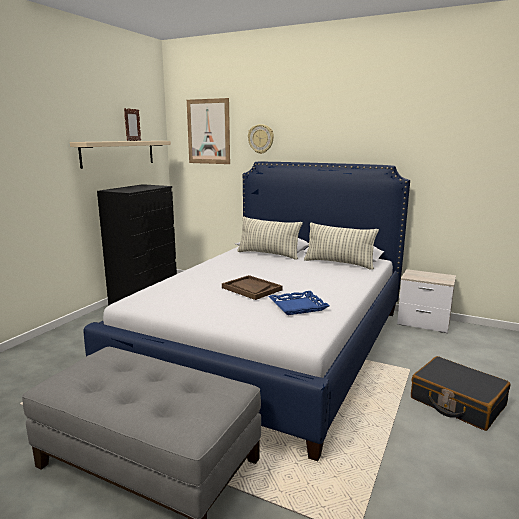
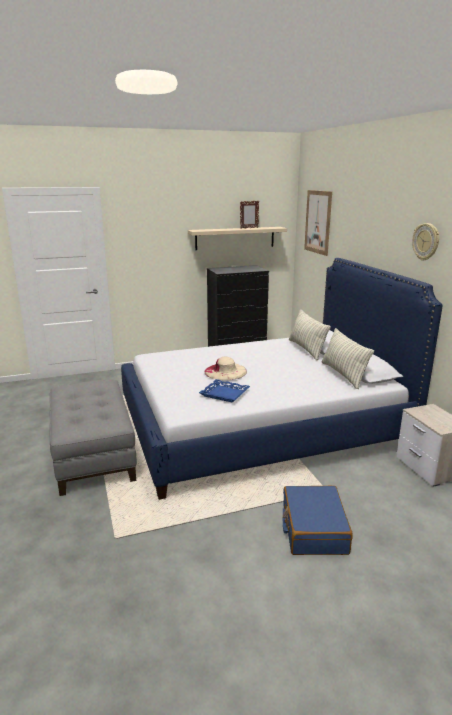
camera: 45 degrees right, 5 degrees up
brown tray [222,275,283,300] -> beige hat [205,357,247,380]
wall clock [248,124,274,154] -> wall clock moved to [412,223,439,261]
black suitcase [411,356,510,431] -> blue suitcase [283,485,353,555]

